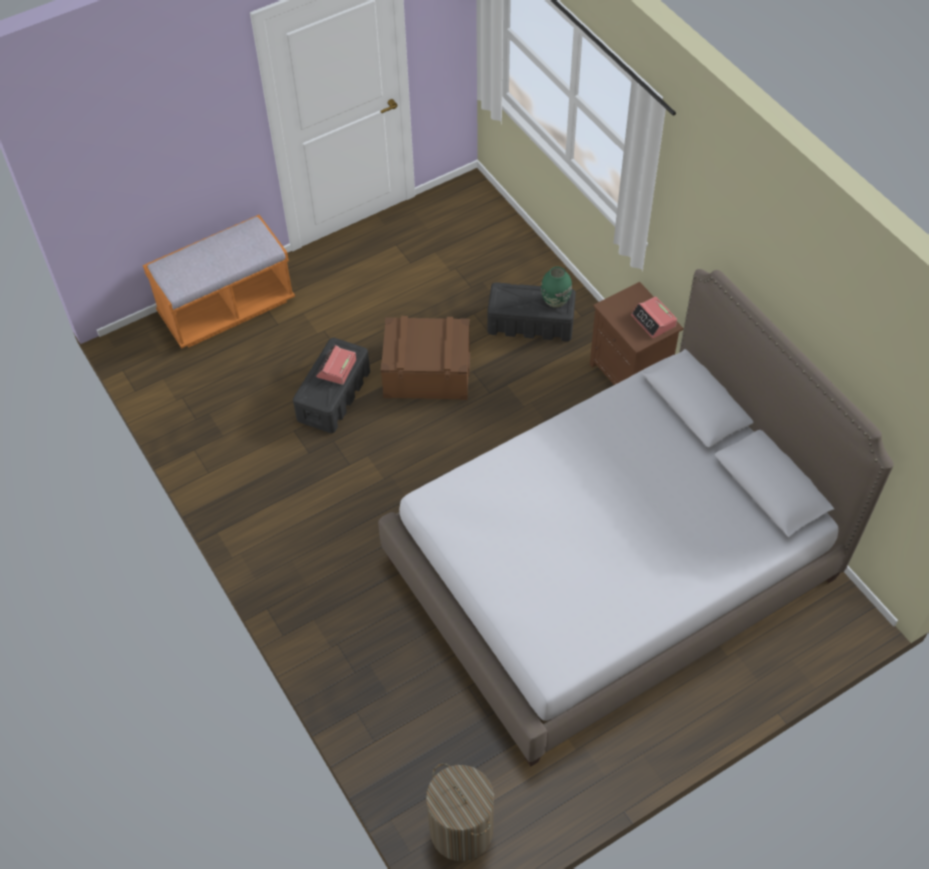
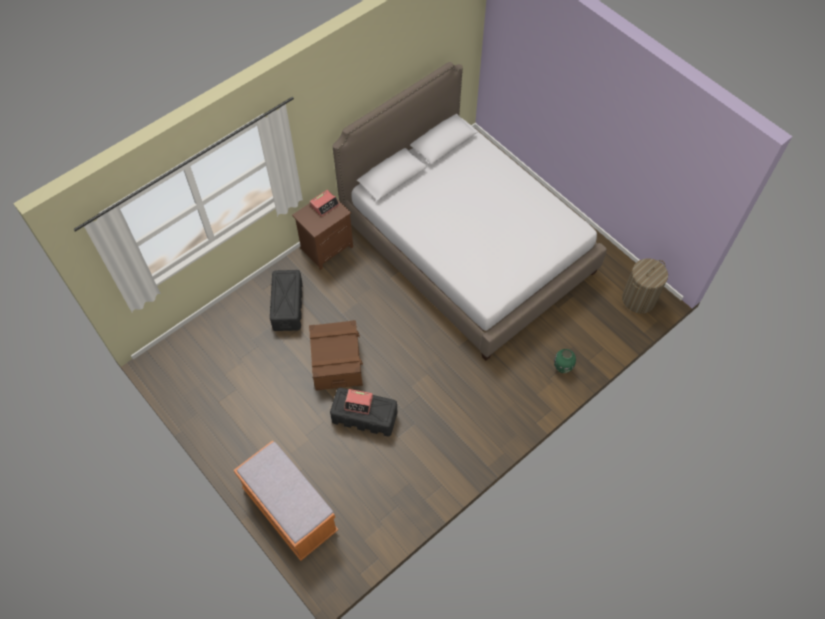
camera: 100 degrees left, 5 degrees up
green vase [541,266,572,308] -> green vase moved to [554,349,576,373]

